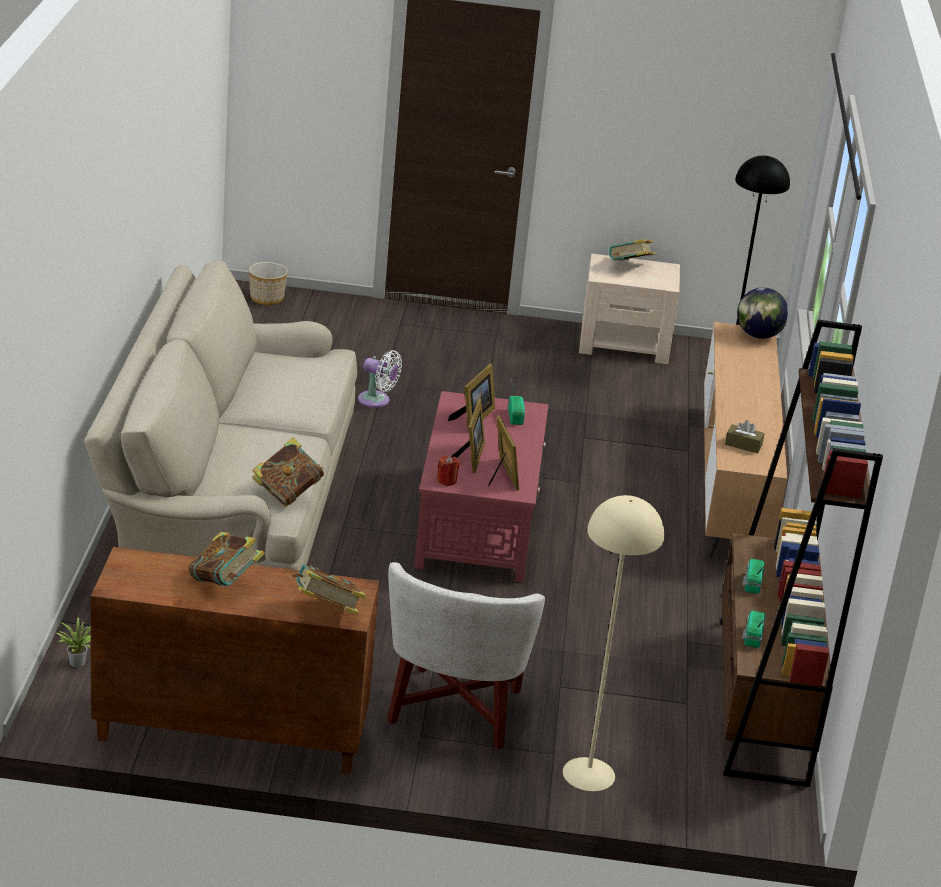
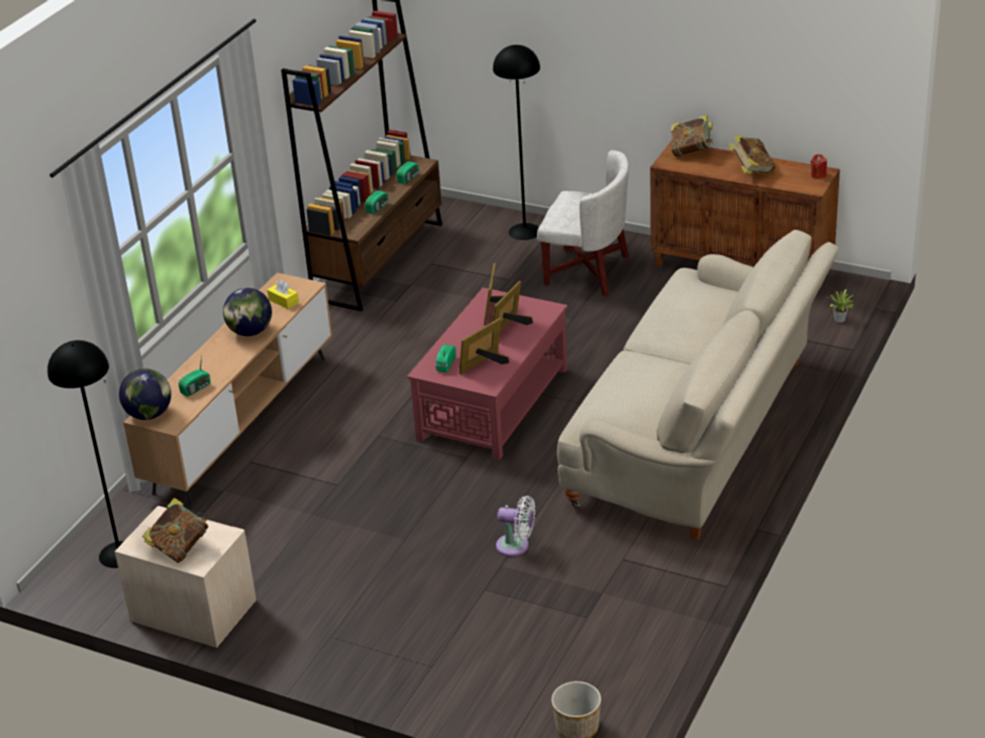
camera: 155 degrees left, 5 degrees up
book [252,438,324,506] -> none
white fan [358,350,402,408] -> white fan turned 150 degrees clockwise [496,496,535,557]
white armchair [387,562,545,749] -> white armchair turned 75 degrees clockwise [537,150,629,297]
red candle [437,456,460,486] -> red candle moved to [811,154,827,179]
beige floor lamp [563,495,664,791] -> black floor lamp [493,45,540,240]
brown tissue box [725,420,765,453] -> yellow tissue box [267,280,299,309]
none -> radio [178,354,211,397]
none -> globe [223,288,272,336]

